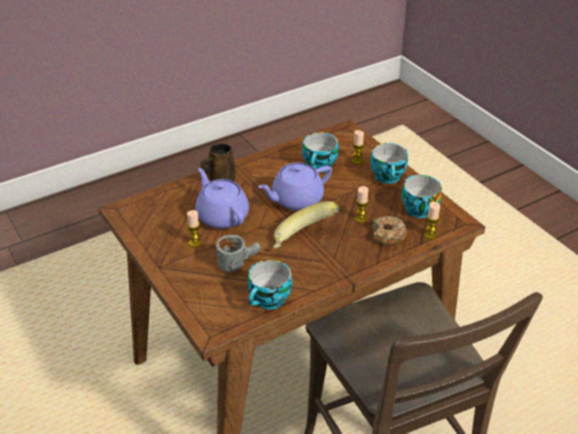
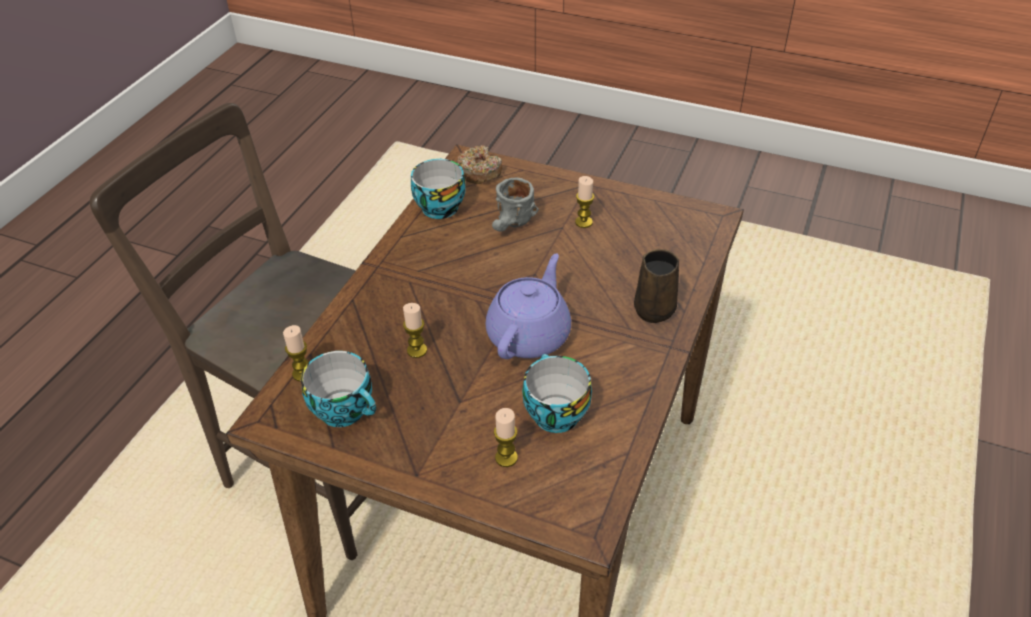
camera: 145 degrees right, 5 degrees up
purple teapot [195,168,249,229] -> none
banana [273,201,339,249] -> none
cup [370,143,408,184] -> none
donut [372,216,407,246] -> donut moved to [456,145,502,184]

